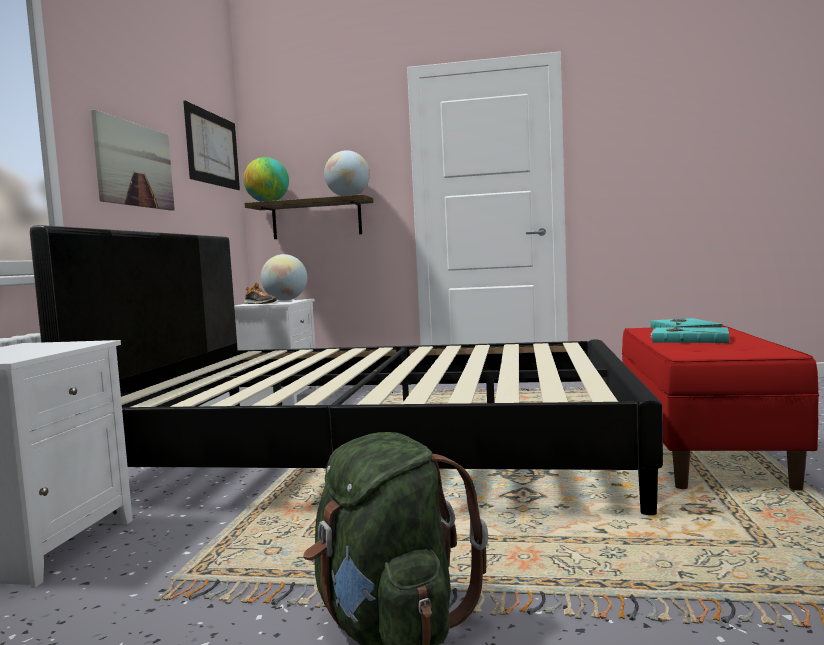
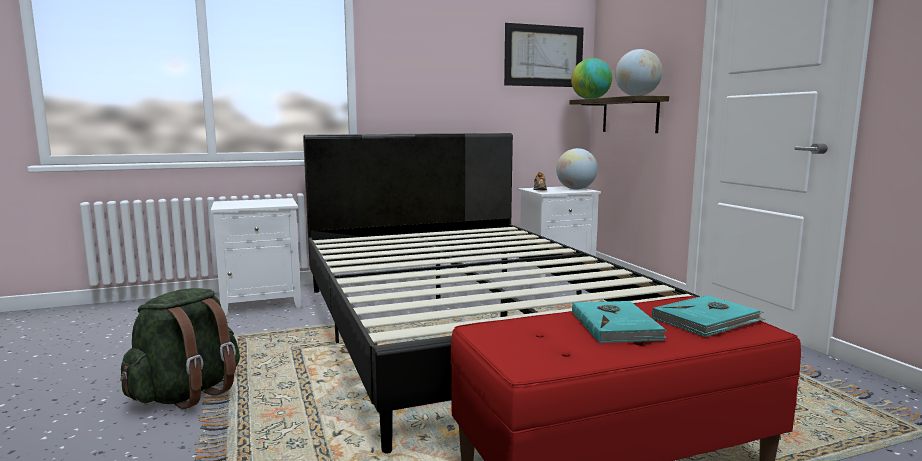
camera: 60 degrees right, 5 degrees up
picture [91,109,175,211] -> none

